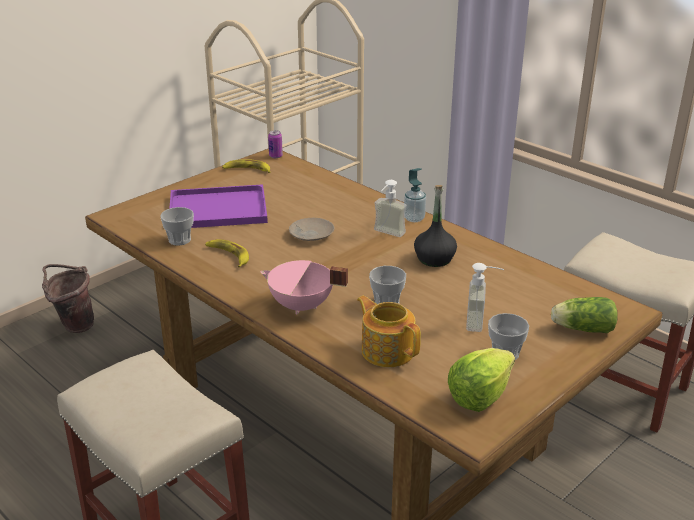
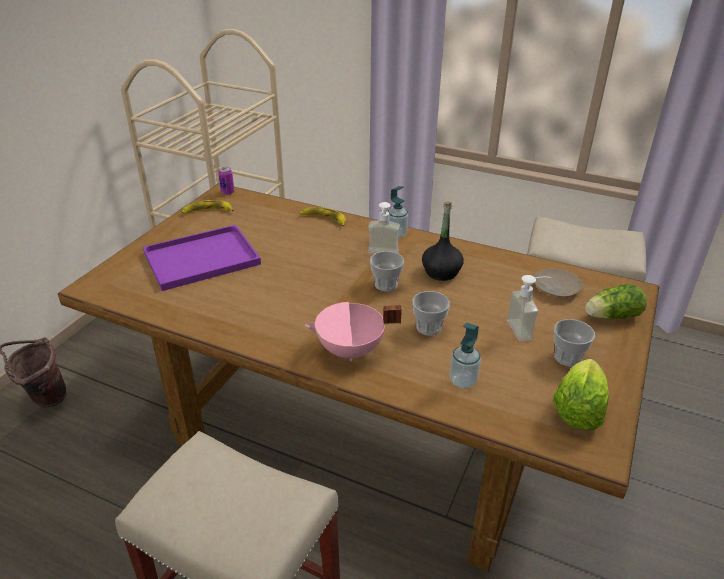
camera: 20 degrees left, 5 degrees up
cup [160,207,194,246] -> cup moved to [370,251,404,292]
banana [205,239,249,268] -> banana moved to [300,207,346,226]
beige plate [289,218,335,241] -> beige plate moved to [534,268,583,297]
teapot [357,296,421,367] -> soap dispenser [450,323,481,388]

